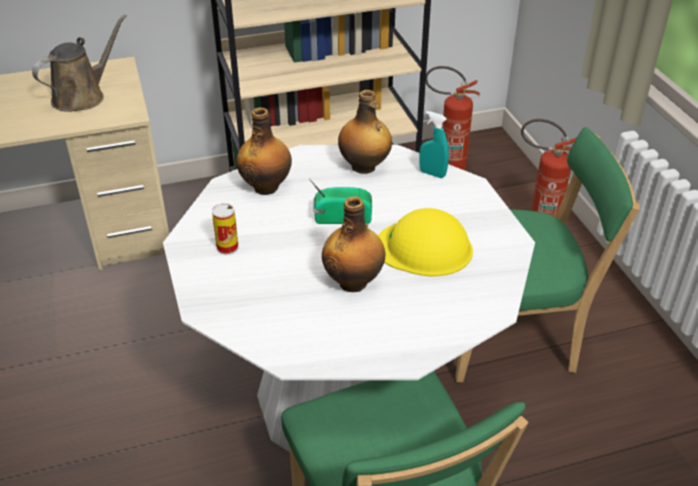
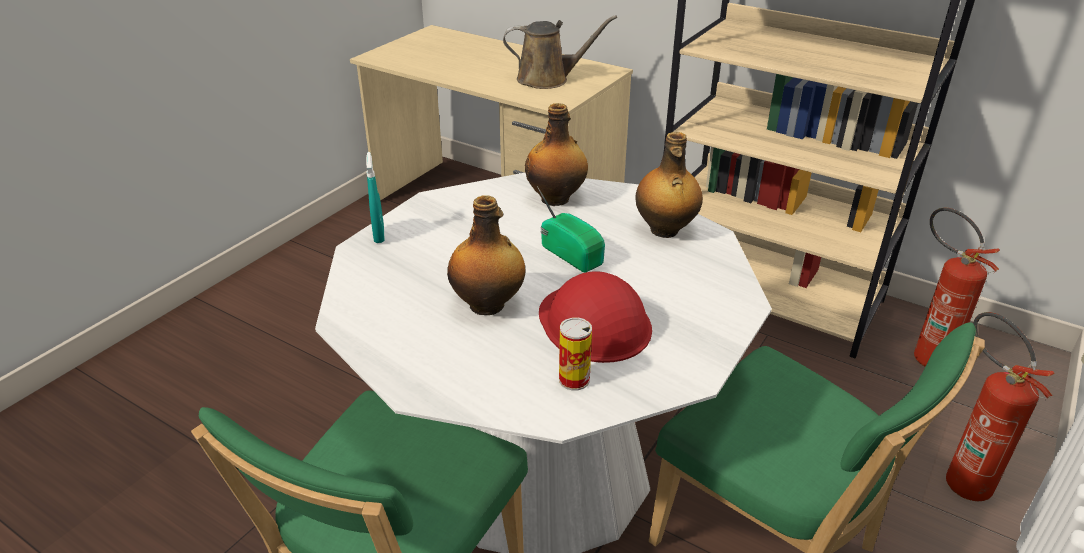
camera: 50 degrees right, 5 degrees down
can [212,203,239,255] -> can moved to [559,317,592,390]
yellow hard hat [378,208,473,276] -> red hard hat [539,271,652,363]
turquoise spray bottle [419,111,449,178] -> turquoise spray bottle moved to [366,152,385,243]

